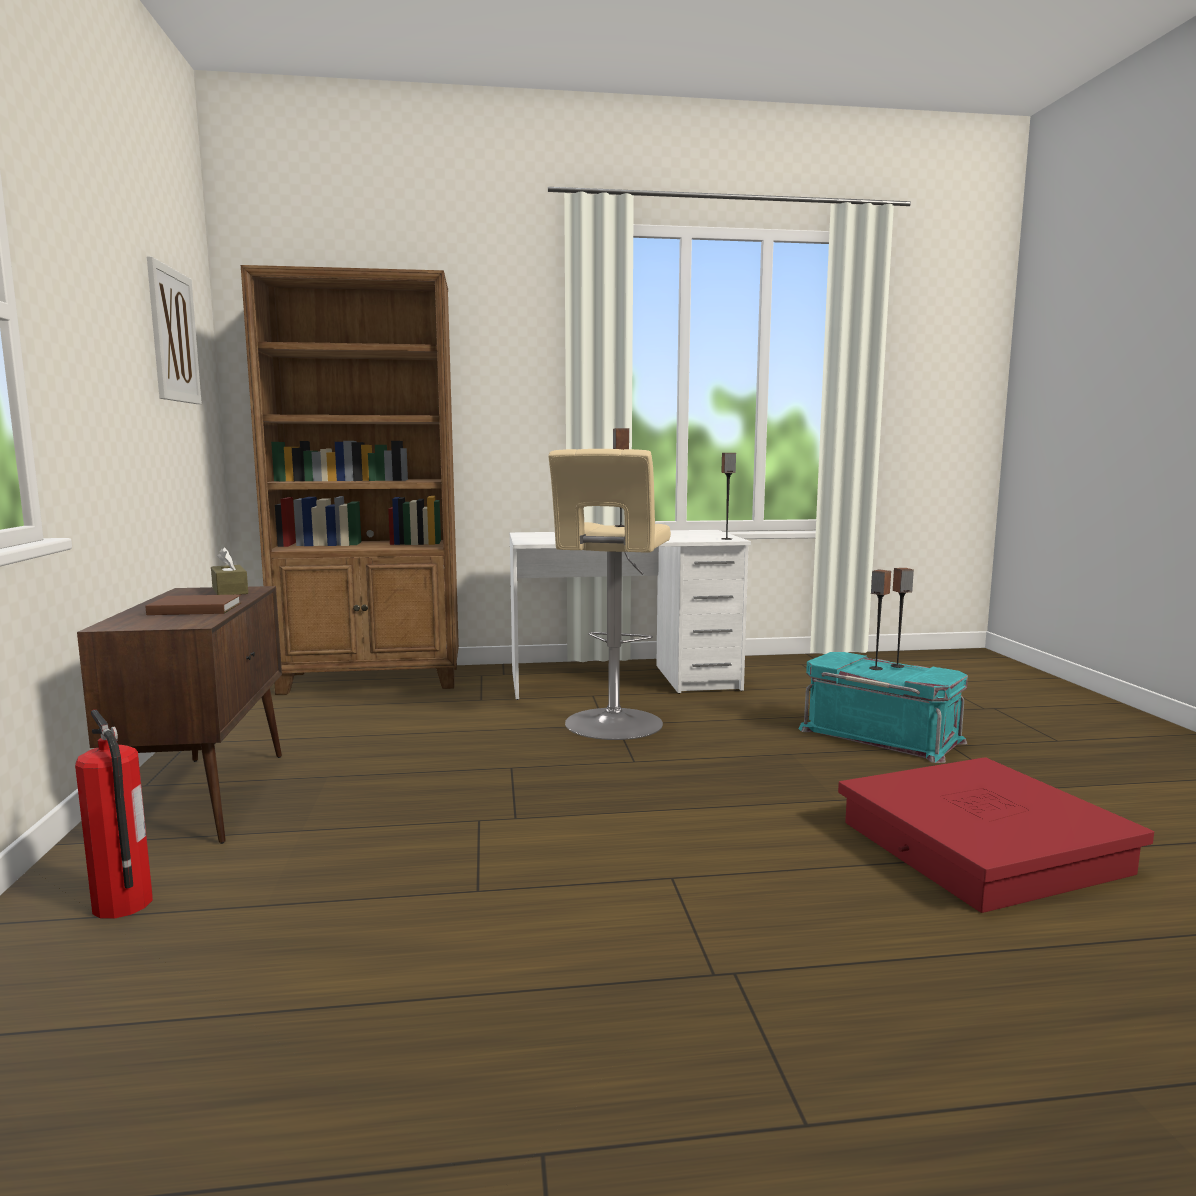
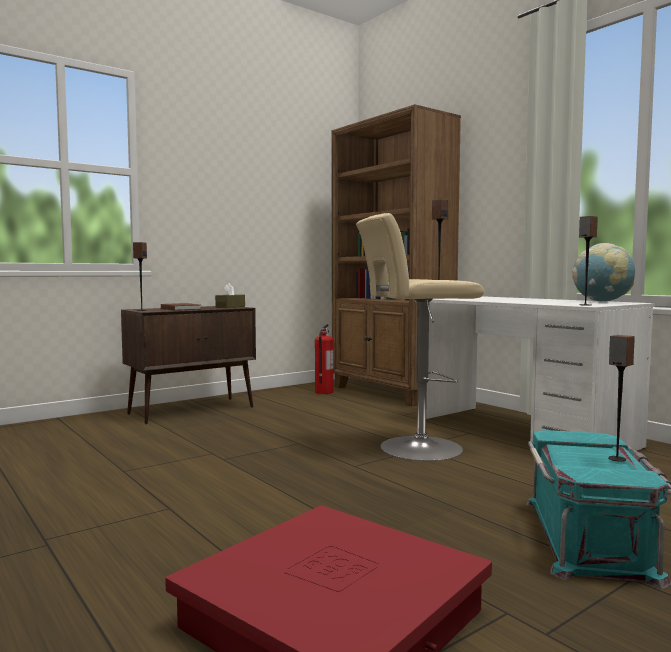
camera: 60 degrees right, 5 degrees down
fire extinguisher [75,710,153,919] -> fire extinguisher moved to [315,324,333,394]
picture [147,256,202,404] -> none
speaker [869,570,891,670] -> speaker moved to [133,242,147,311]
none -> globe [572,243,635,301]

